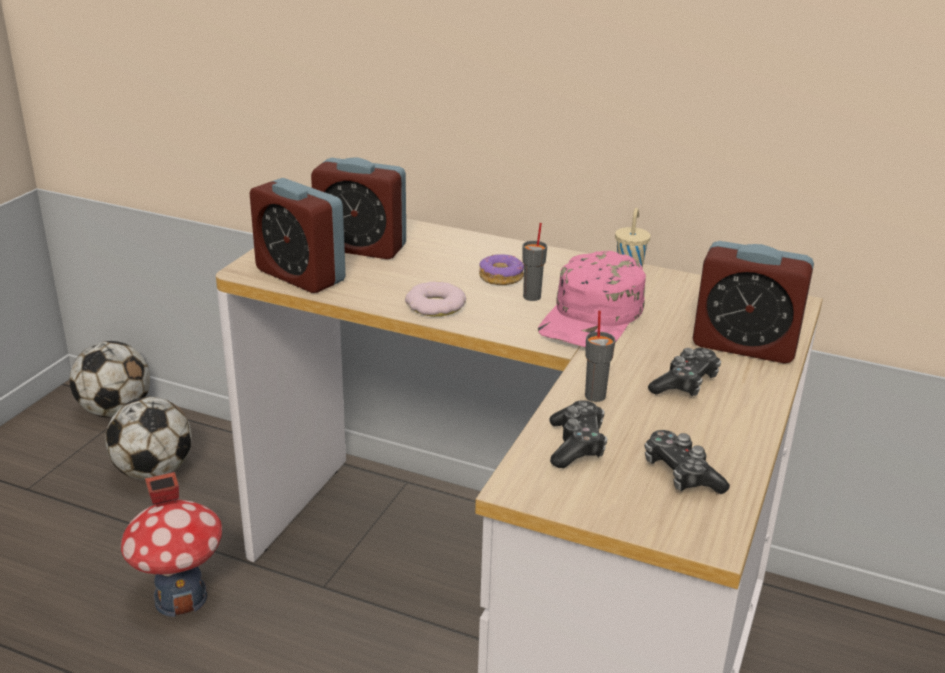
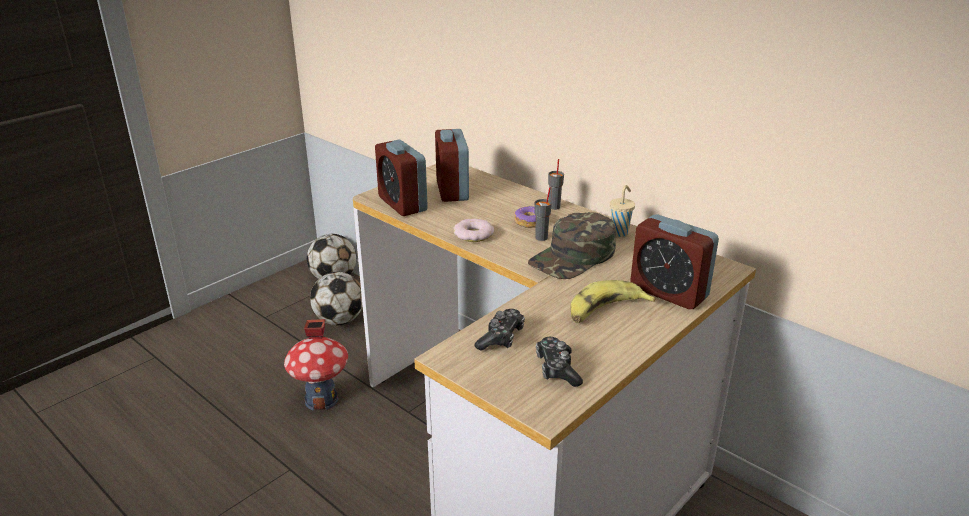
camera: 20 degrees right, 0 degrees up
alarm clock [311,158,406,259] -> alarm clock turned 45 degrees clockwise [435,129,469,202]
pink cap [538,251,646,347] -> green cap [528,212,616,279]
grey cup [585,310,616,402] -> grey cup moved to [548,159,564,210]
game controller [648,348,721,396] -> banana [570,280,655,323]

